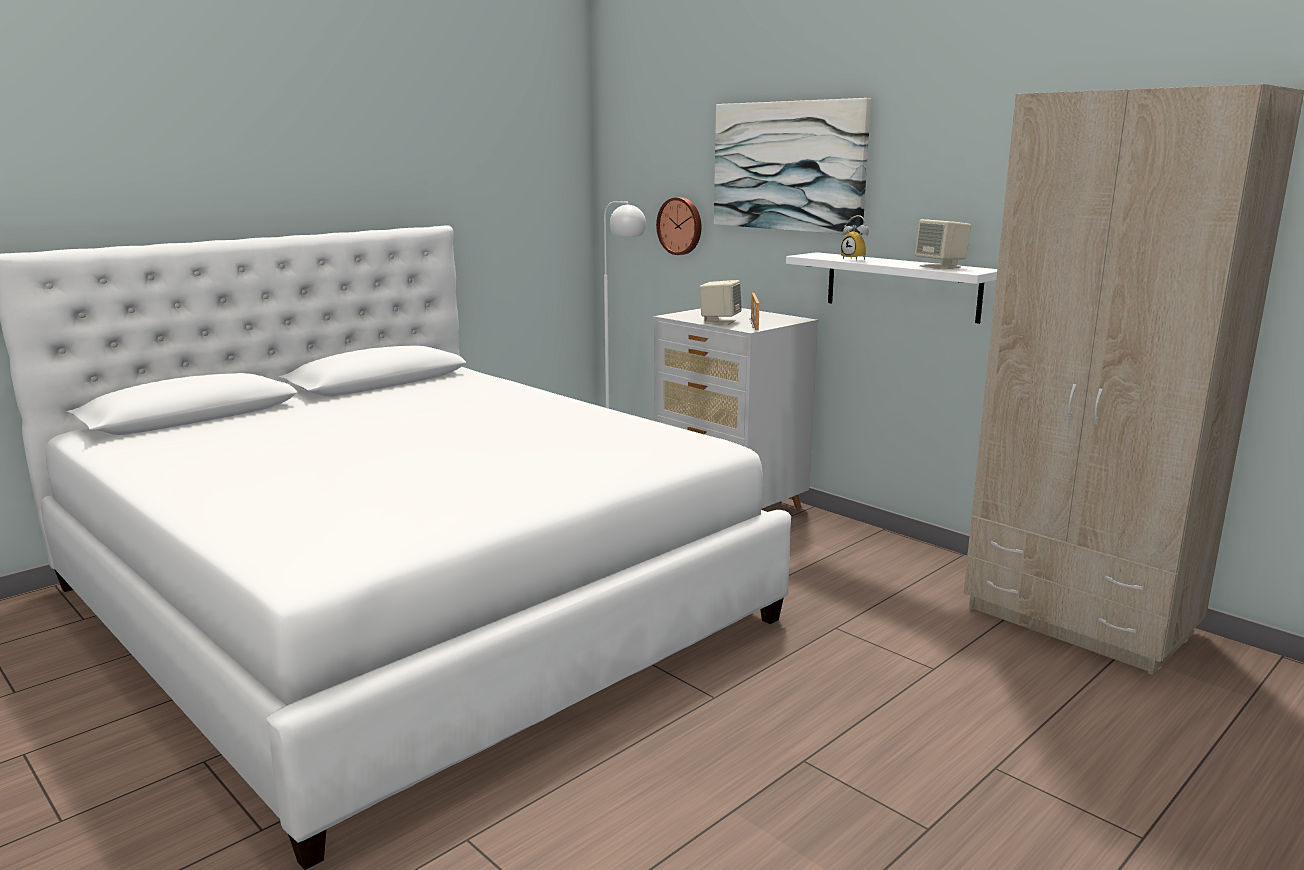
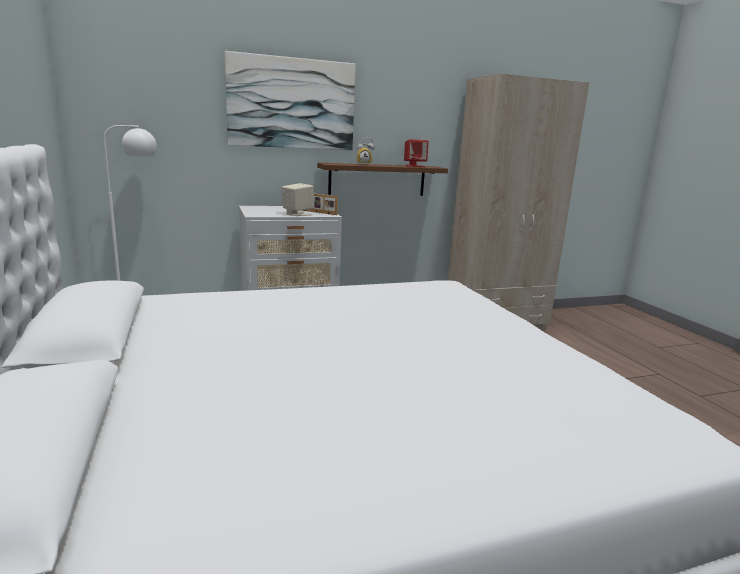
camera: 65 degrees left, 0 degrees up
wall clock [656,197,701,255] -> none
white shelf [786,252,997,324] -> brown shelf [317,163,448,196]
beige speaker [915,219,971,269] -> red speaker [404,139,429,167]

